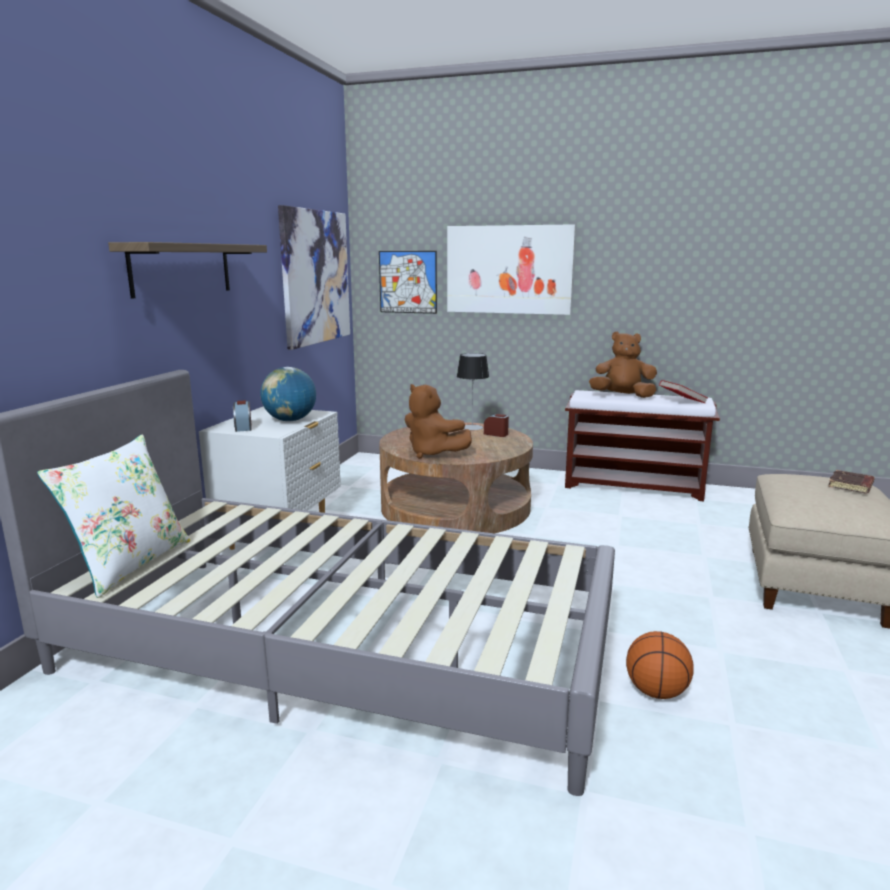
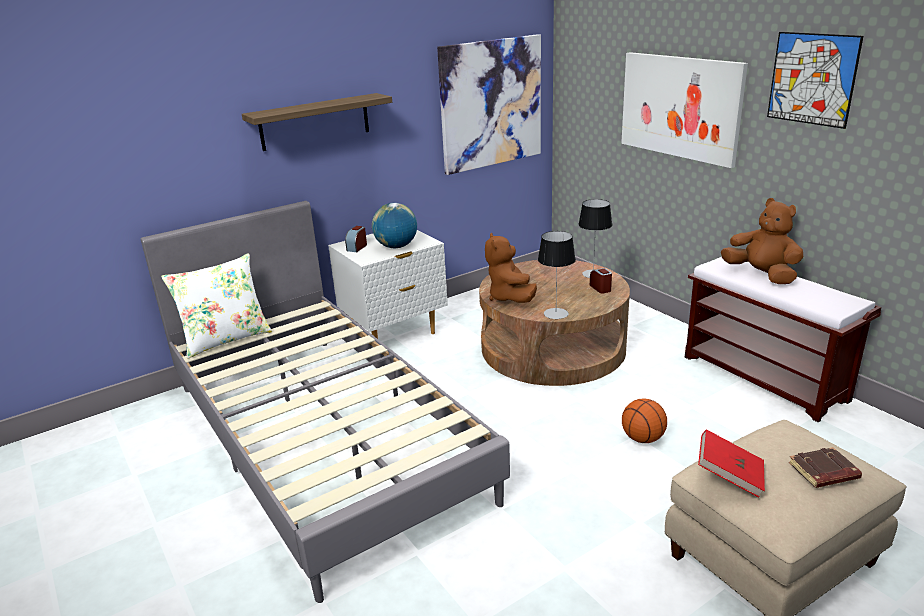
camera: 40 degrees right, 10 degrees up
picture [379,251,437,314] -> picture moved to [767,32,863,129]
basketball [626,631,694,699] -> basketball moved to [622,398,667,443]
red book [659,380,707,404] -> red book moved to [698,429,765,497]
none -> table lamp [538,231,576,319]

